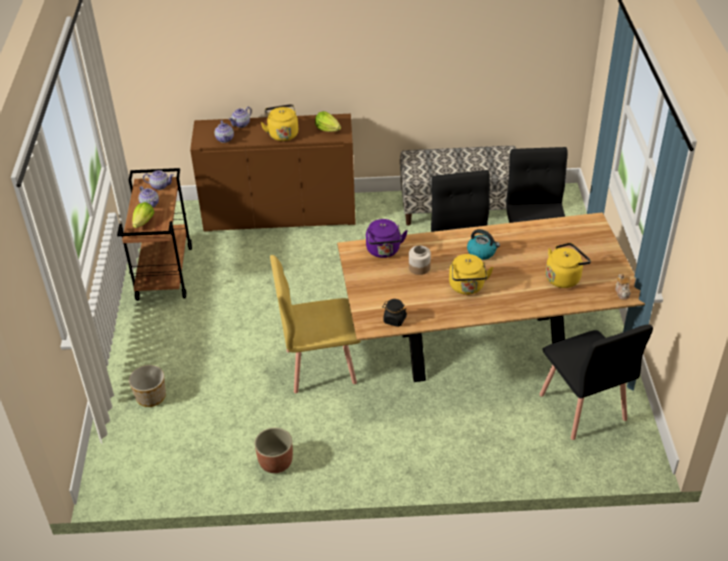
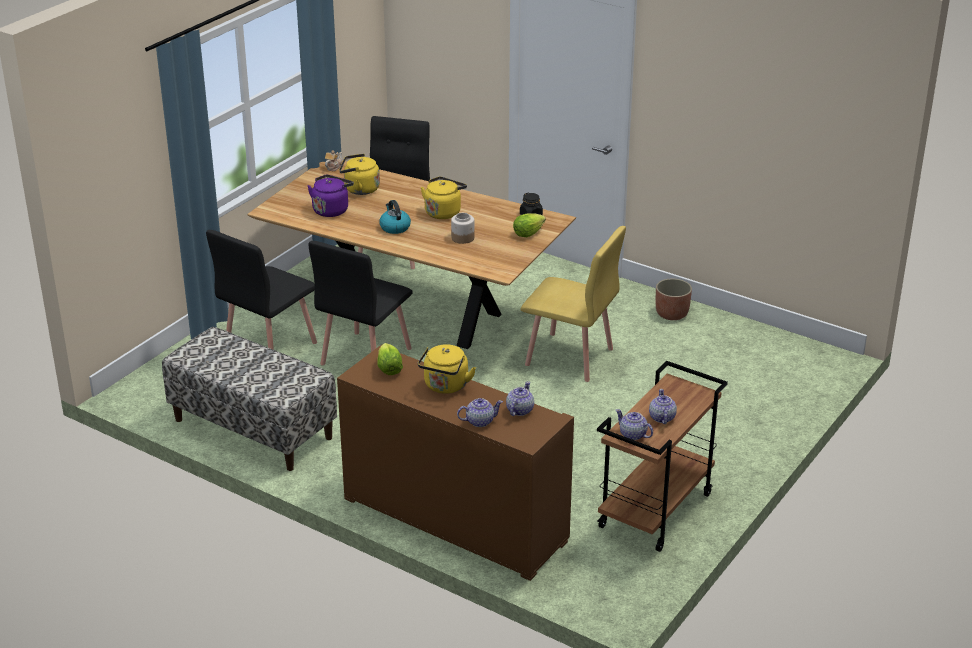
camera: 145 degrees left, 10 degrees down
planter [129,365,166,407] -> none
lettuce [132,202,154,228] -> lettuce moved to [513,213,546,237]
purple kettle [366,219,408,258] -> purple kettle moved to [308,175,354,217]

